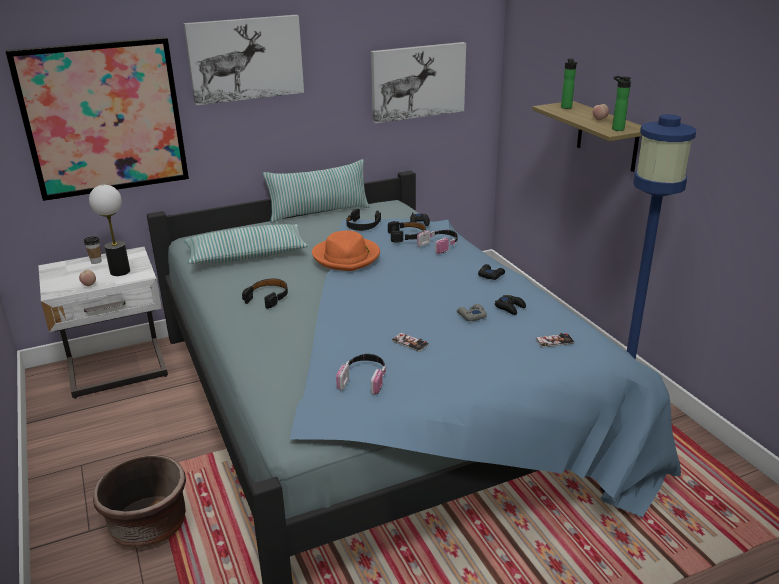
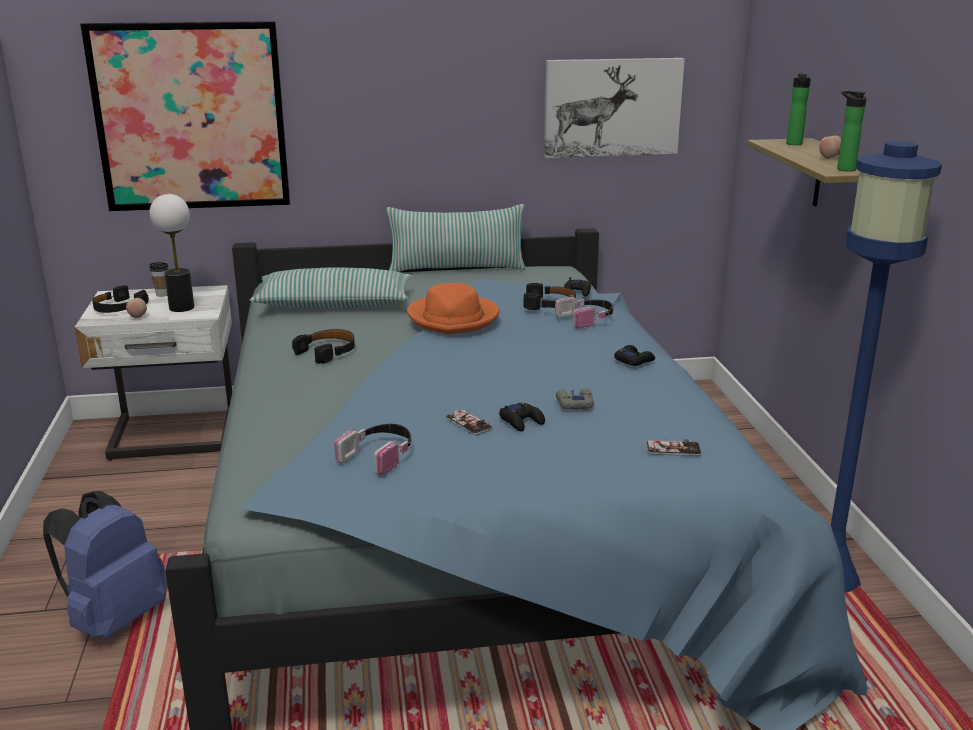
camera: 15 degrees right, 5 degrees down
brown planter [93,455,186,548] -> blue backpack [43,491,167,639]
picture [183,15,304,105] -> none
black headphones [346,209,381,231] -> black headphones moved to [92,285,149,313]
black game controller [495,295,526,315] -> black game controller moved to [499,403,545,431]

